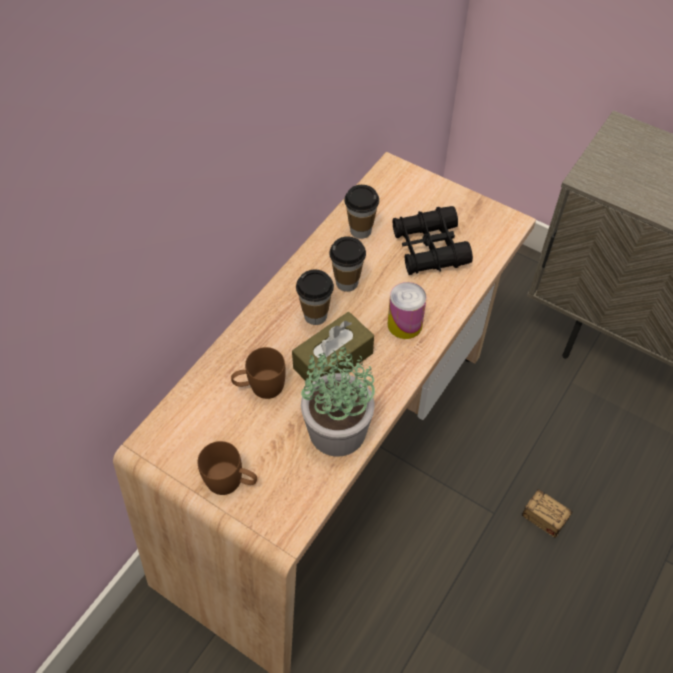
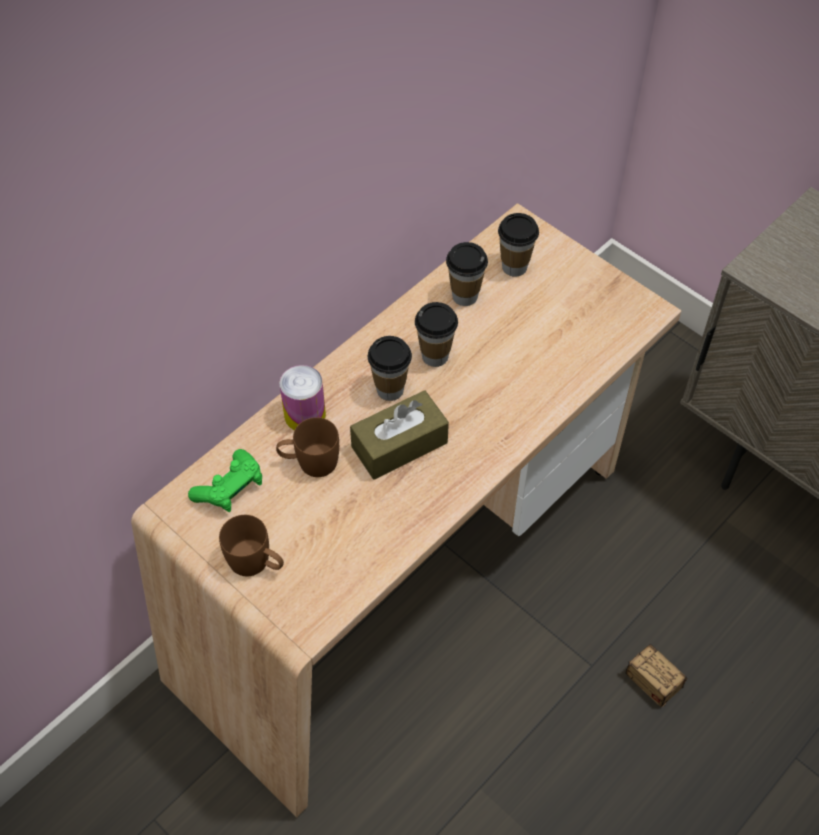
camera: 10 degrees right, 0 degrees up
potted plant [301,343,375,456] -> none
can [388,282,427,339] -> can moved to [279,365,326,430]
black binoculars [392,206,473,275] -> none
none -> green game controller [188,449,262,512]
none -> cup [498,213,539,277]

